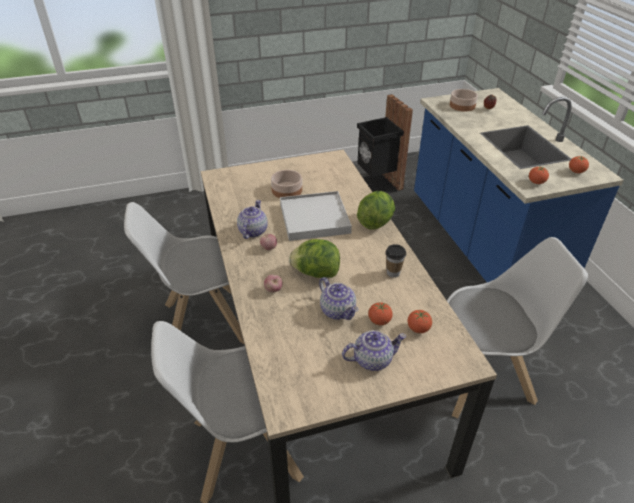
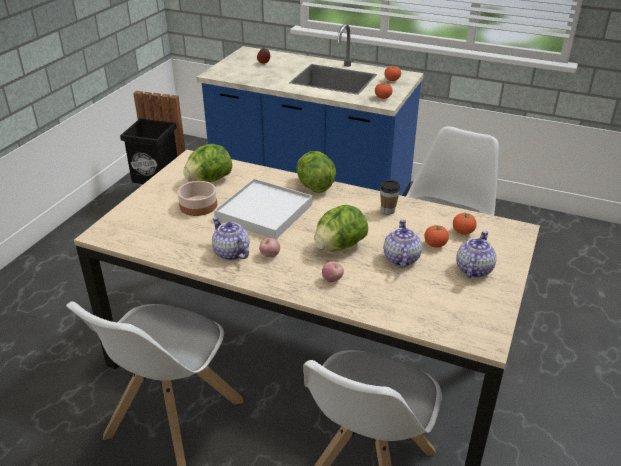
camera: 50 degrees left, 5 degrees down
teapot [319,277,358,320] -> teapot turned 90 degrees counterclockwise [384,219,422,268]
bowl [450,89,478,111] -> none
none -> lettuce [183,144,232,182]

